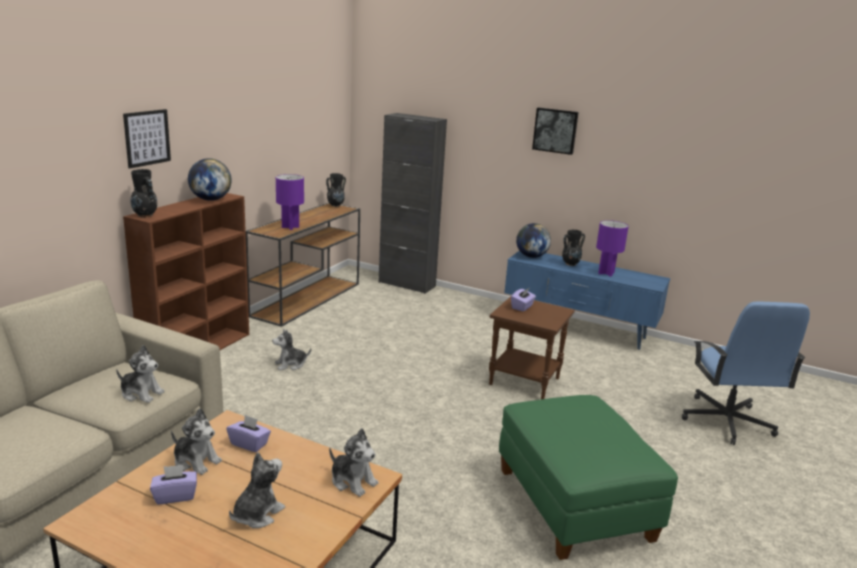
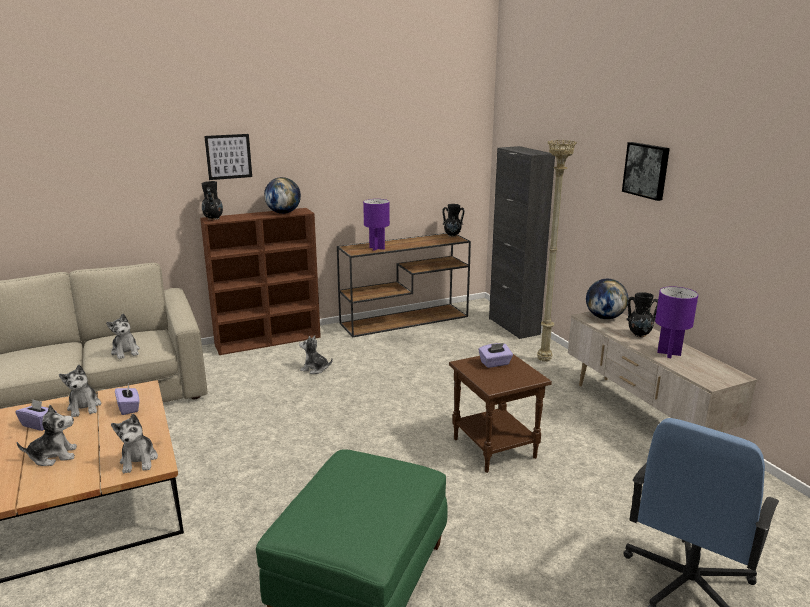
camera: 40 degrees right, 0 degrees up
blue tv stand [504,251,670,350] -> beige tv stand [568,311,758,432]
none -> beige floor lamp [537,140,577,362]

